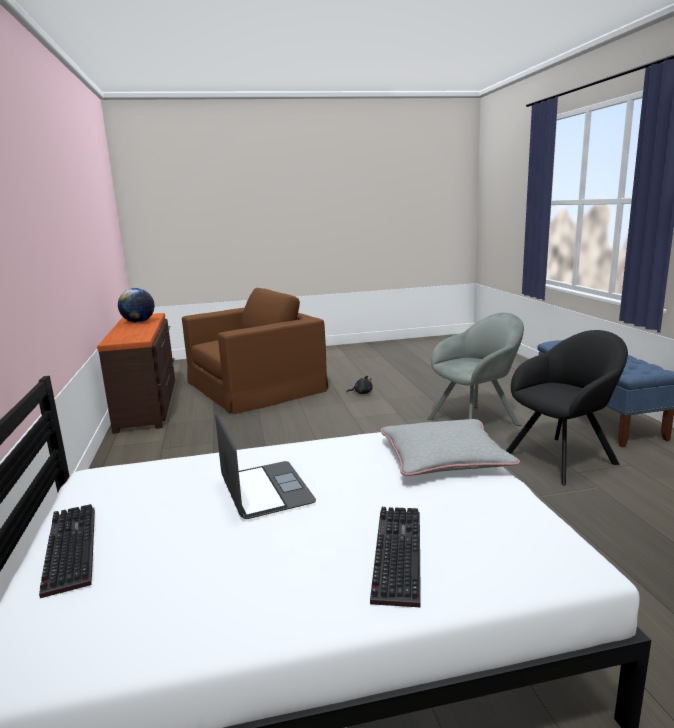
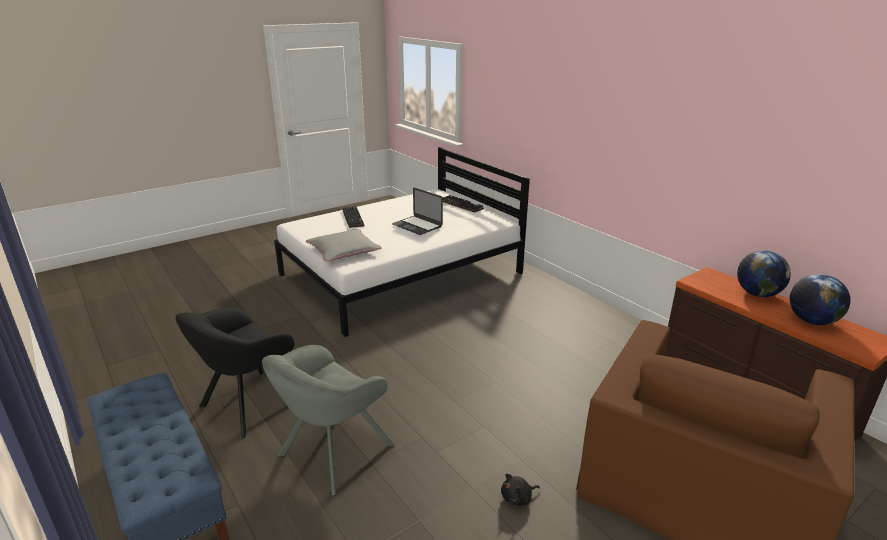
camera: 155 degrees right, 10 degrees up
none -> globe [737,250,791,297]

